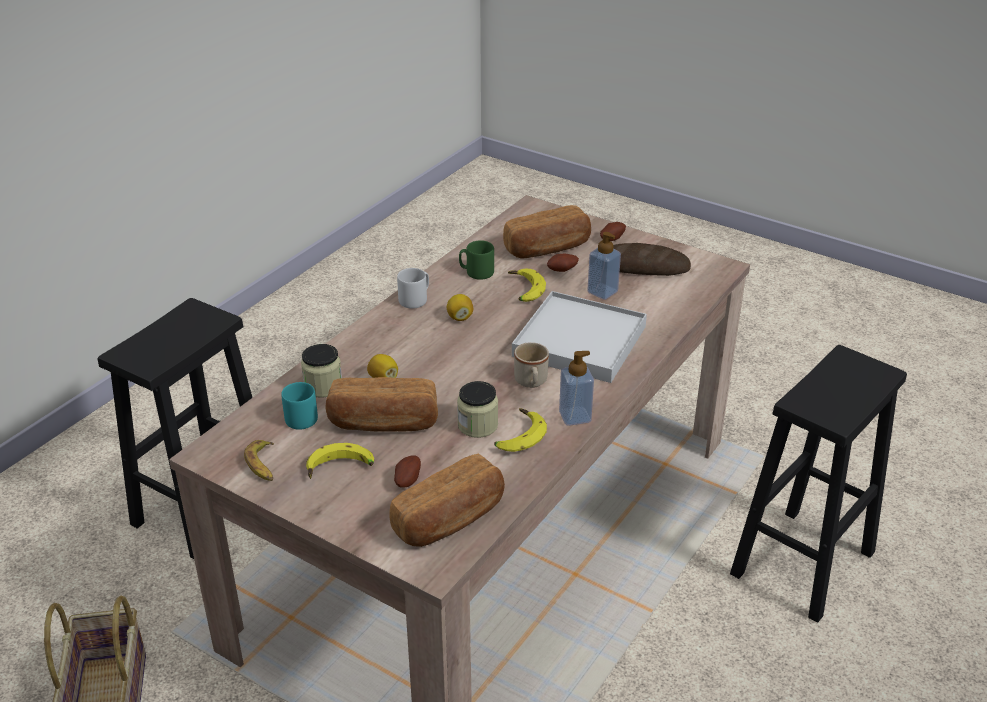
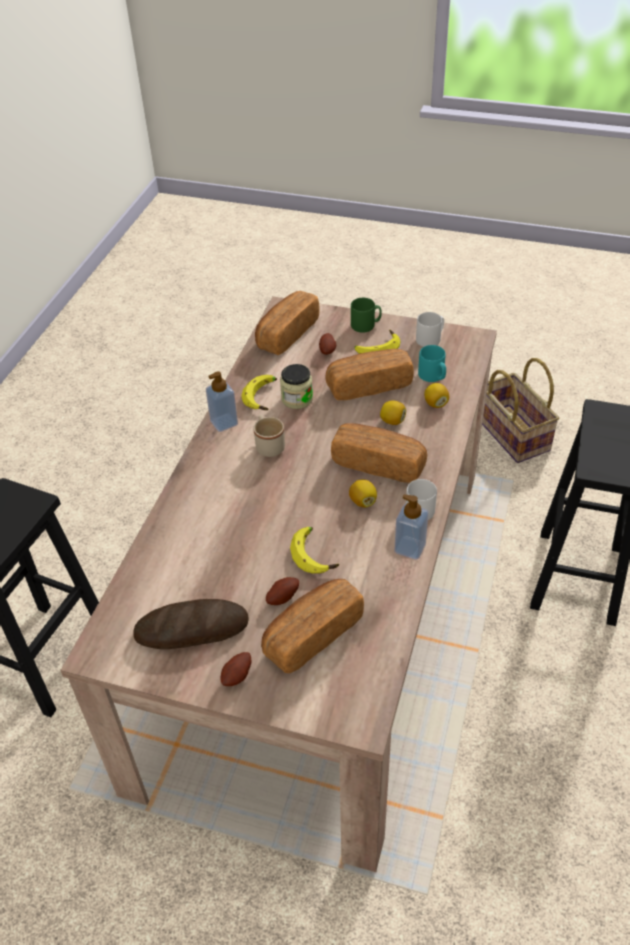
camera: 165 degrees right, 10 degrees up
banana [244,440,274,481] -> grey mug [416,312,444,347]
jar [301,344,342,398] -> lemon [424,383,449,408]
green mug [459,240,494,280] -> green mug moved to [351,298,382,333]
white tray [512,291,647,383] -> none
soap dispenser [587,232,621,300] -> soap dispenser moved to [395,494,428,560]
none -> bread [331,423,427,483]

